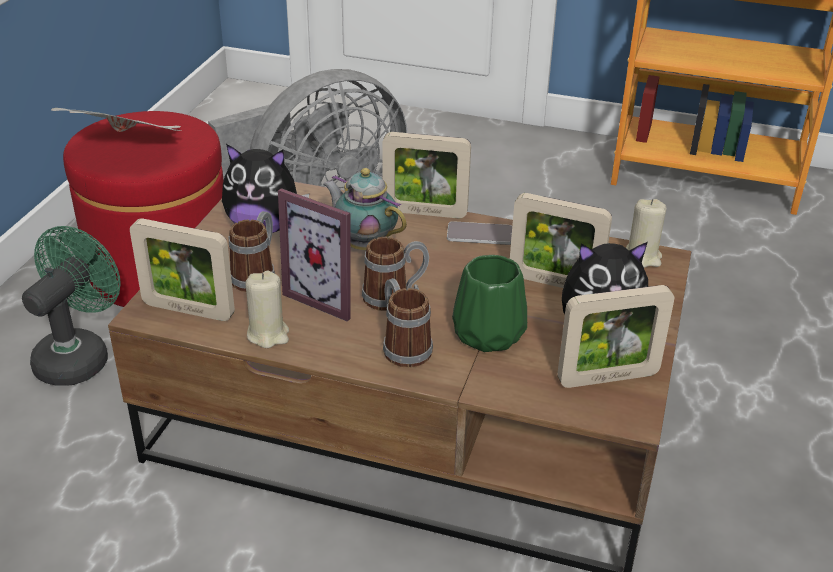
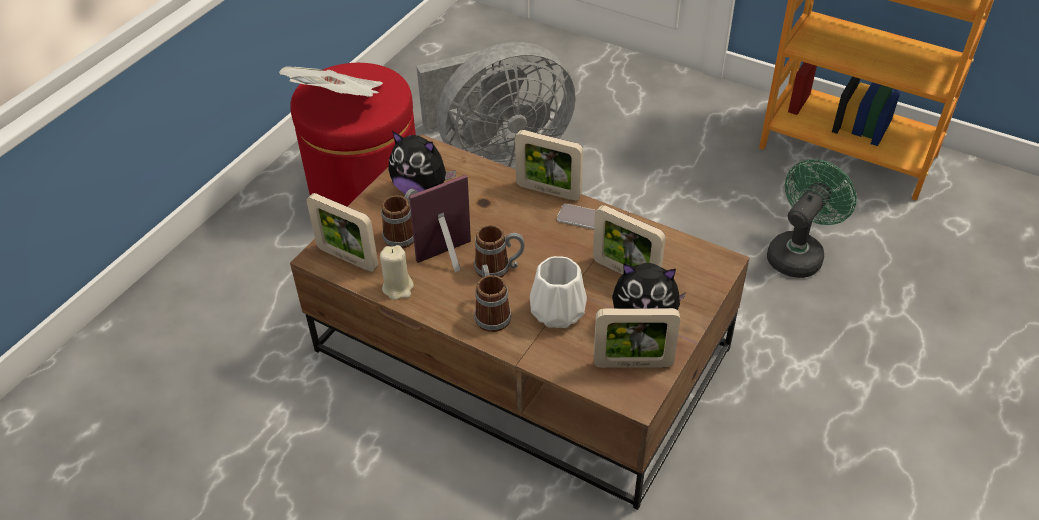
camera: 15 degrees right, 10 degrees up
green fan [22,226,121,386] -> green fan moved to [767,159,857,278]
picture frame [278,188,350,322] -> picture frame turned 105 degrees clockwise [409,175,471,272]
teapot [323,168,407,250] -> none
green vase [452,255,527,352] -> white vase [530,256,587,328]
beige candle [626,199,667,268] -> none

